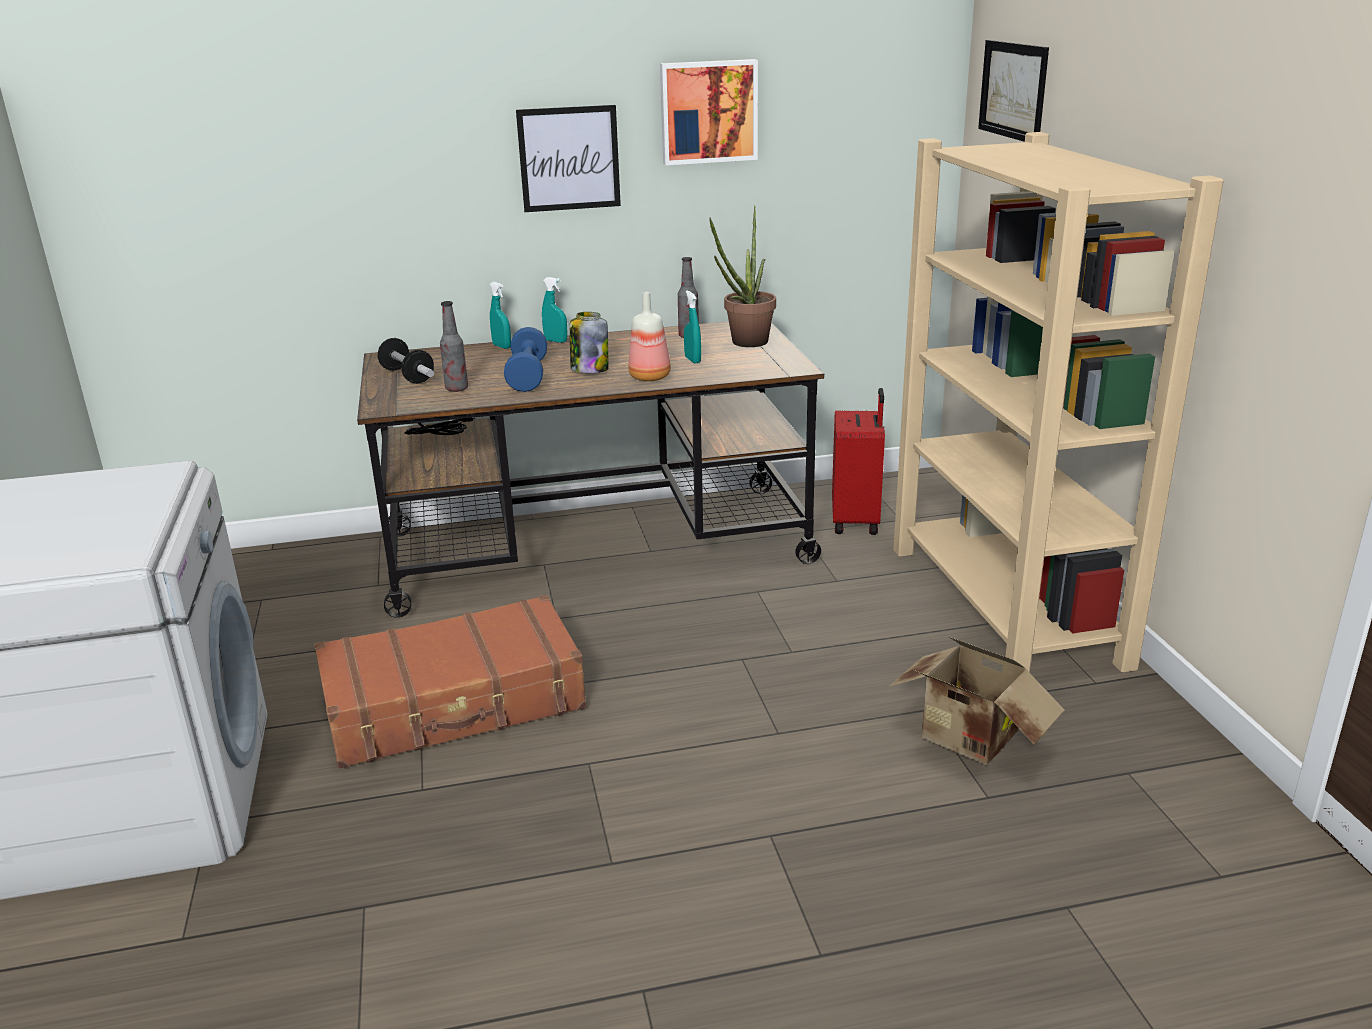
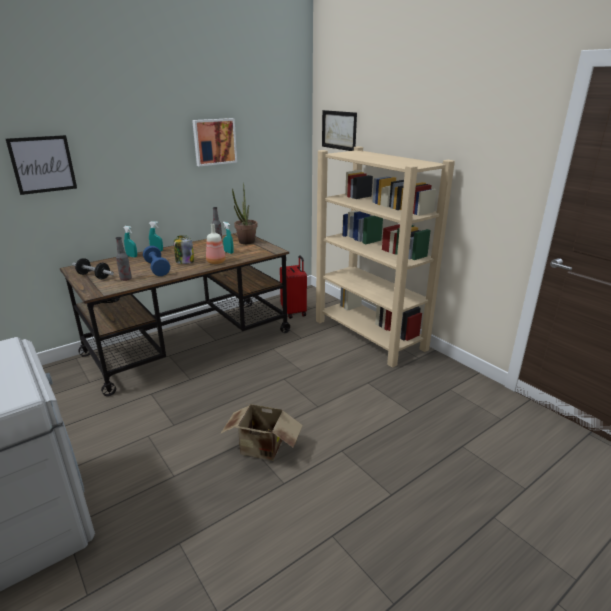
camera: 25 degrees left, 0 degrees up
brown suitcase [314,595,586,769] -> none
picture [516,105,621,212] -> picture moved to [6,135,77,195]
cardboard box [889,636,1064,765] -> cardboard box moved to [220,403,303,461]

